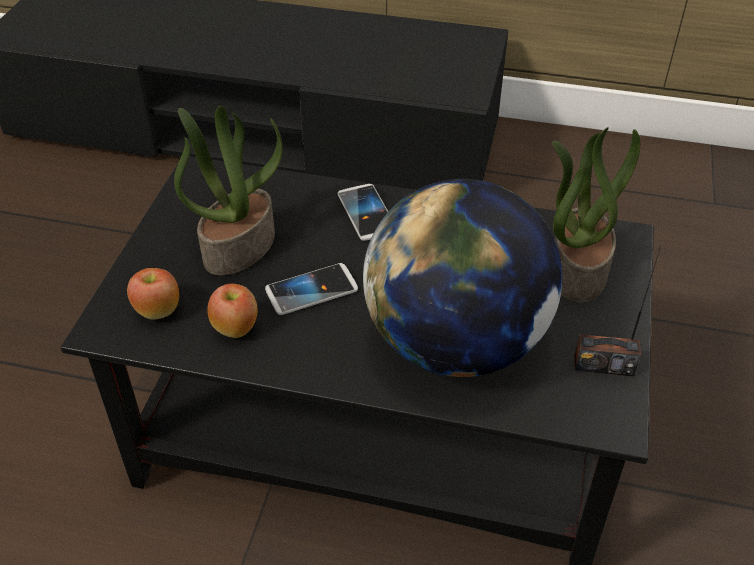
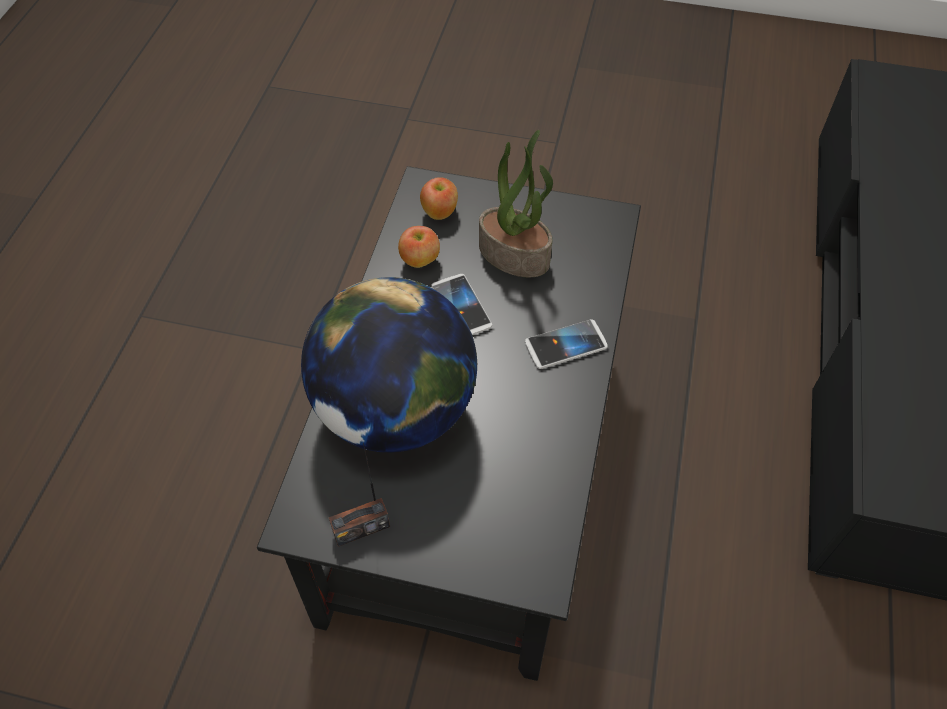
camera: 90 degrees right, 10 degrees up
potted plant [552,127,640,303] -> none
radio [574,247,661,376] -> radio turned 120 degrees counterclockwise [329,443,390,547]

